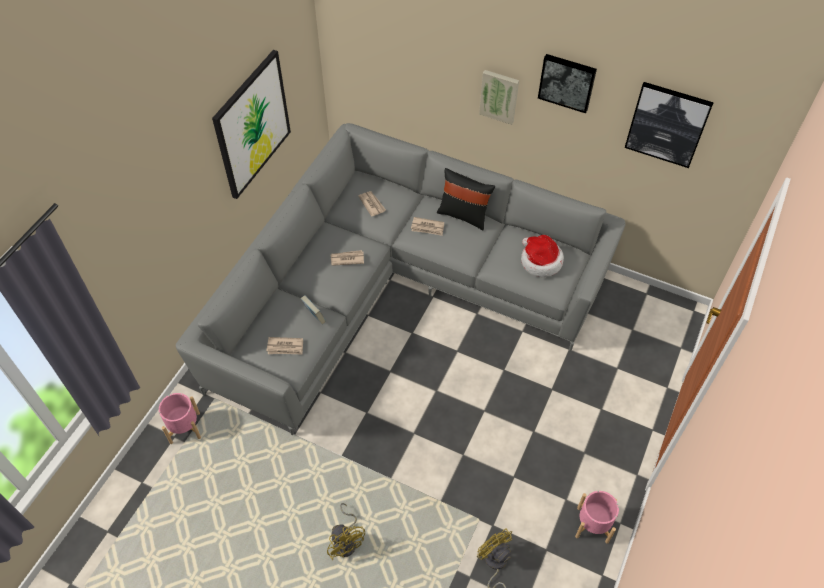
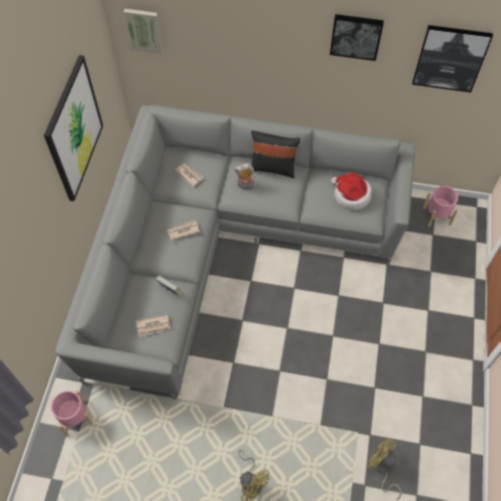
camera: 15 degrees left, 5 degrees up
newspaper [411,217,444,236] -> plush toy [234,164,255,190]
picture [479,70,519,125] -> picture moved to [123,9,163,54]
pink planter [575,491,619,544] -> pink planter moved to [423,186,458,227]

